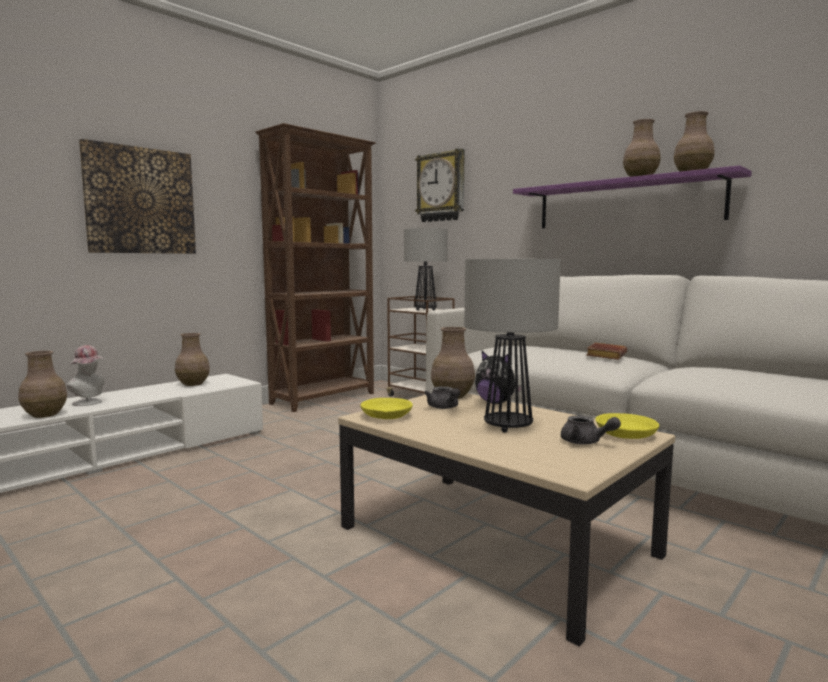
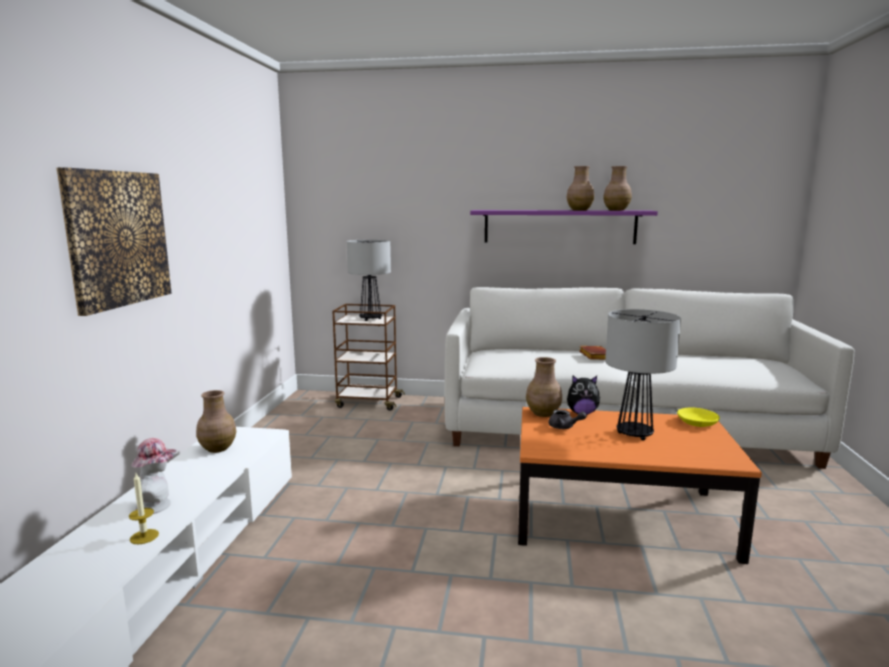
camera: 35 degrees left, 5 degrees up
brown vase [19,351,67,418] -> candle [129,473,159,544]
brown bookcase [255,123,376,412] -> none
beige coffee table [338,393,675,646] -> orange coffee table [518,407,762,564]
yellow bowl [360,398,413,419] -> none
wall clock [415,148,465,222] -> none
grey teapot [561,415,621,445] -> none

